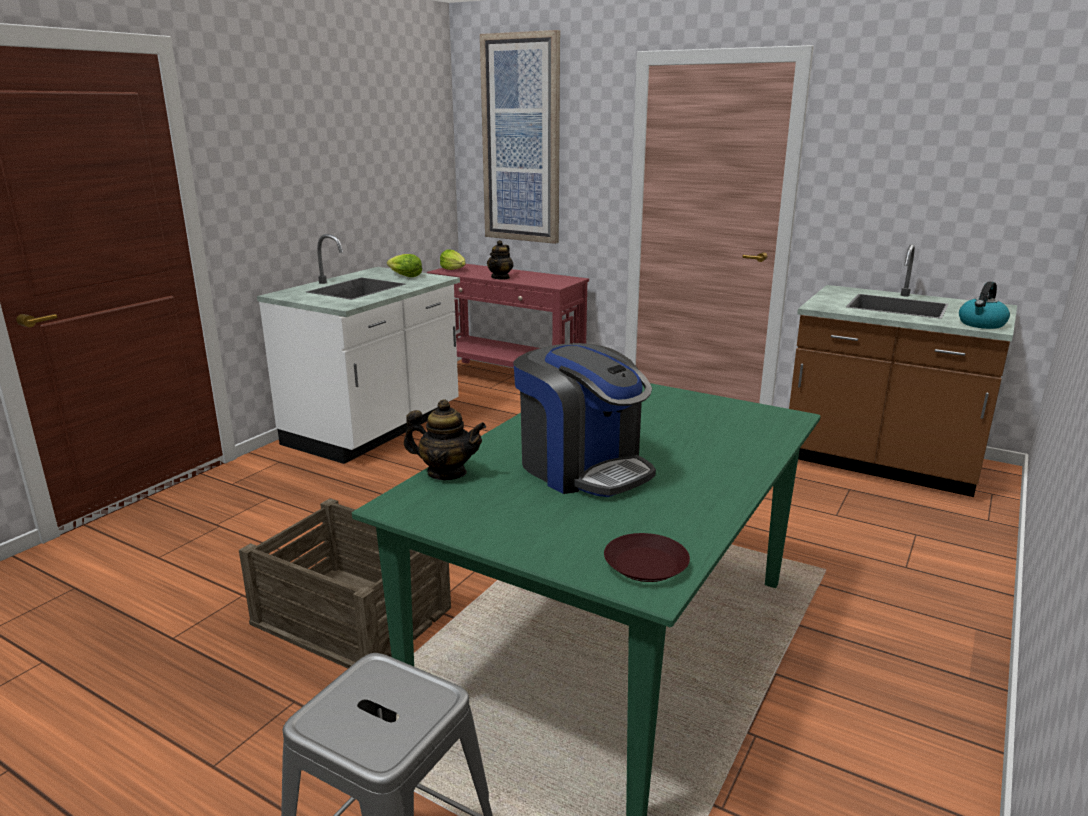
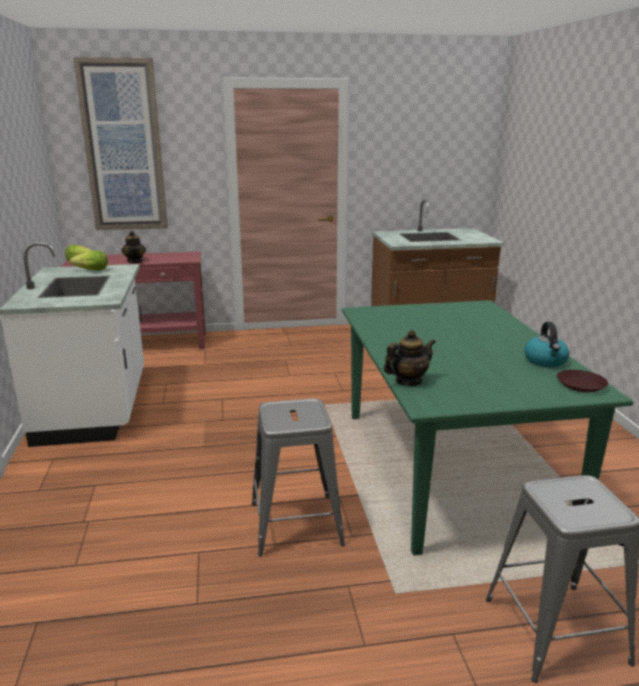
camera: 40 degrees left, 0 degrees up
crate [239,498,451,668] -> grey stool [252,399,345,556]
coffee machine [513,343,656,497] -> none
kettle [959,281,1010,329] -> kettle moved to [524,322,570,368]

